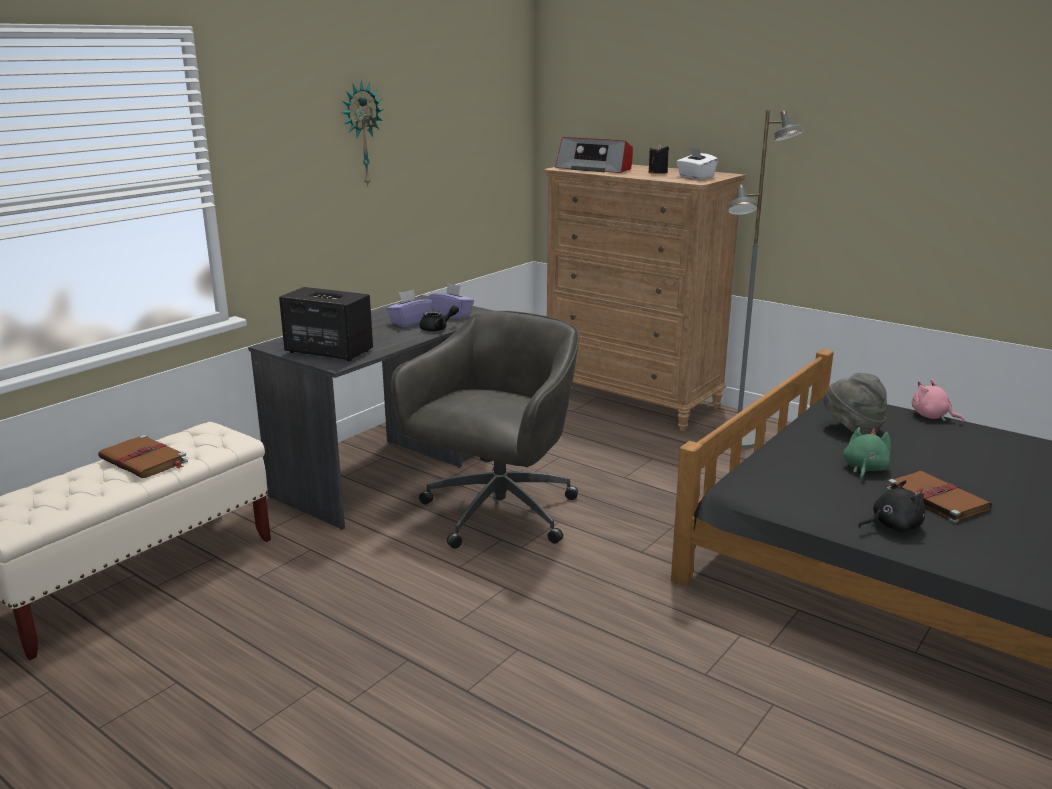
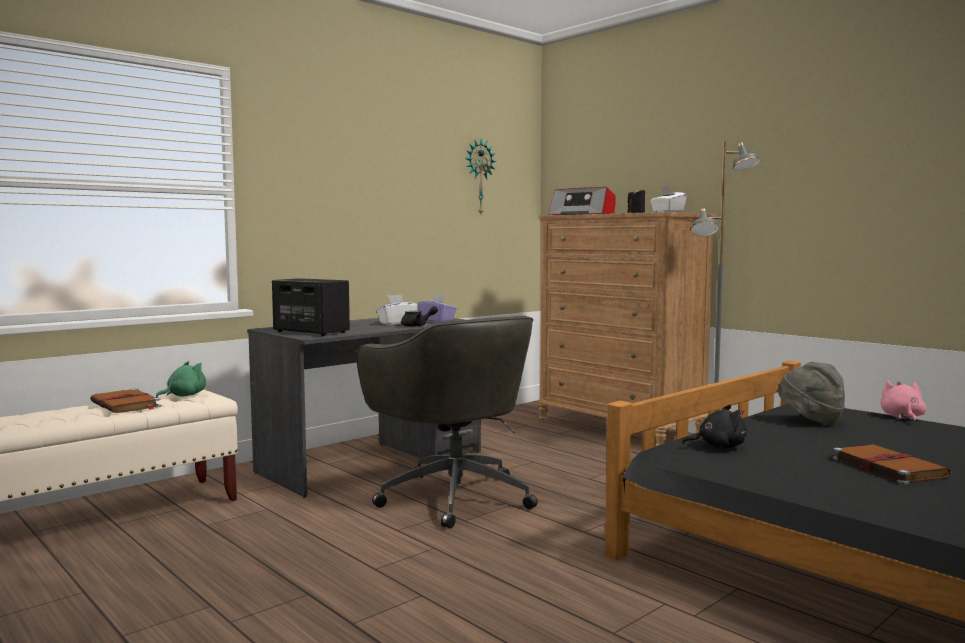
camera: 10 degrees right, 15 degrees down
wall clock [342,81,384,186] -> wall clock moved to [465,139,496,214]
purple tissue box [387,289,433,327] -> white tissue box [376,295,417,325]
grey office chair [391,311,579,549] -> grey office chair turned 105 degrees clockwise [356,316,538,529]
green plush toy [843,427,891,480] -> green plush toy moved to [156,361,206,398]
black plush toy [858,480,925,532] -> black plush toy moved to [682,404,747,449]
pink plush toy [911,379,965,422] -> pink plush toy turned 45 degrees clockwise [881,381,927,422]

